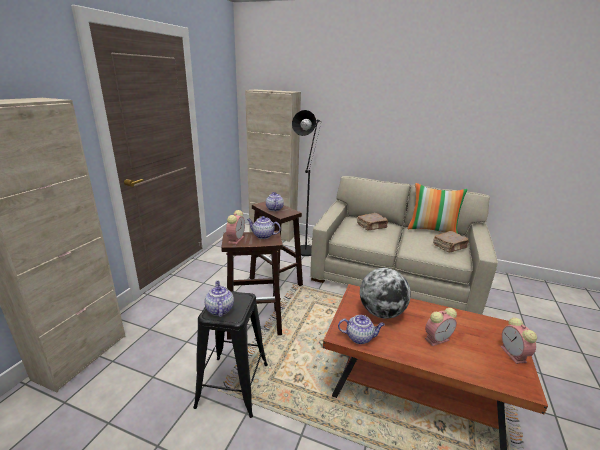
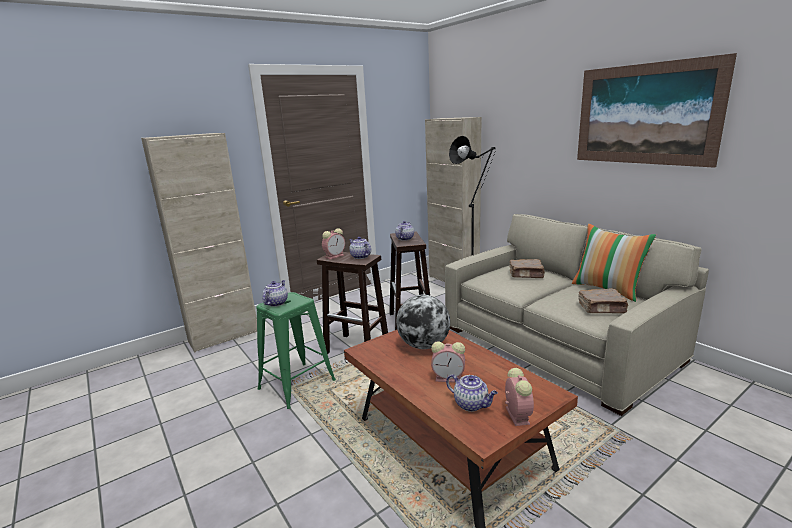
camera: 35 degrees right, 5 degrees down
black stool [193,291,268,418] -> green stool [257,292,336,409]
teapot [338,315,385,344] -> teapot moved to [446,374,498,412]
alarm clock [500,317,537,364] -> alarm clock turned 150 degrees clockwise [505,368,534,426]
none -> picture [577,53,737,168]

